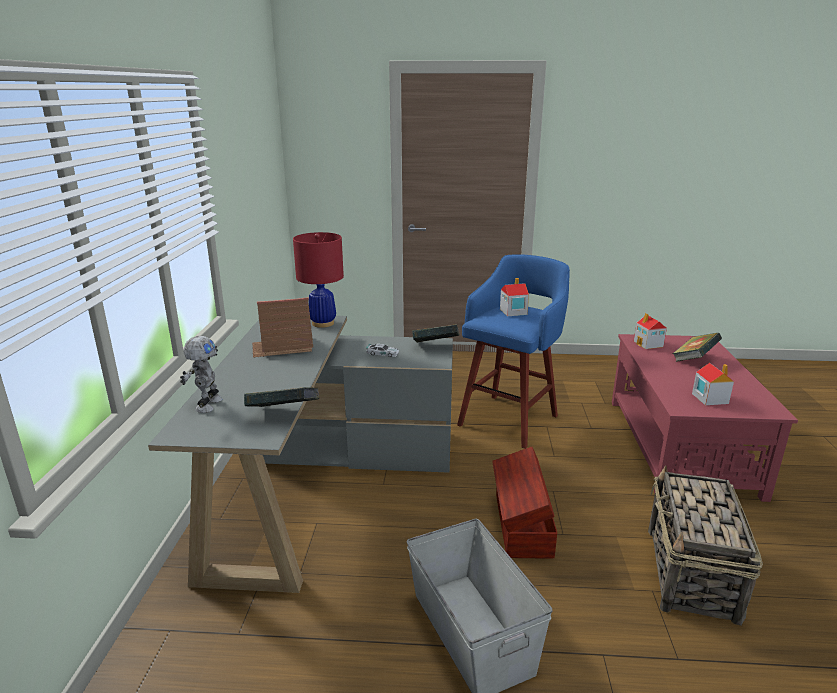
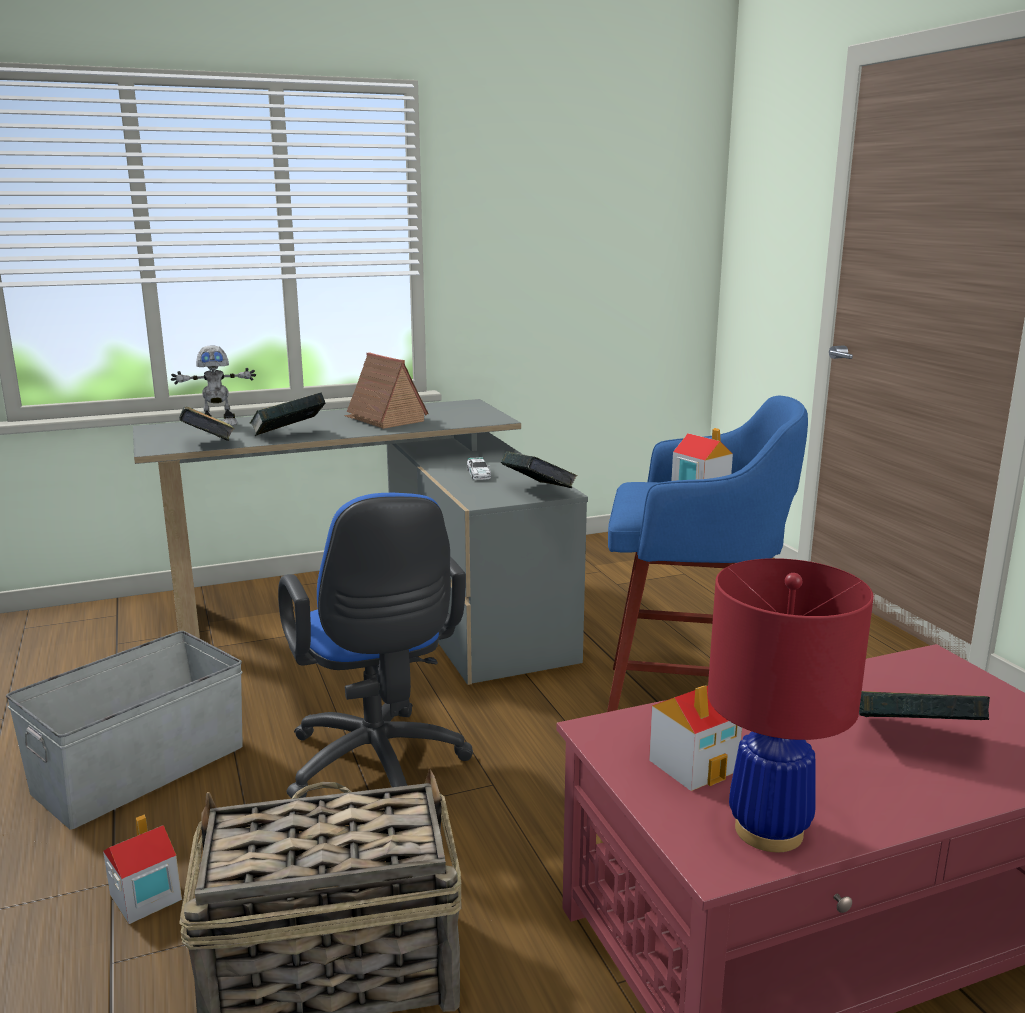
camera: 65 degrees right, 5 degrees down
red table lamp [293,232,344,328] -> red table lamp moved to [708,558,874,852]
brown storage box [492,447,557,558] -> blue office chair [278,493,473,798]
toy house [634,313,667,349] -> toy house moved to [103,814,182,924]
none -> book [250,392,325,436]

